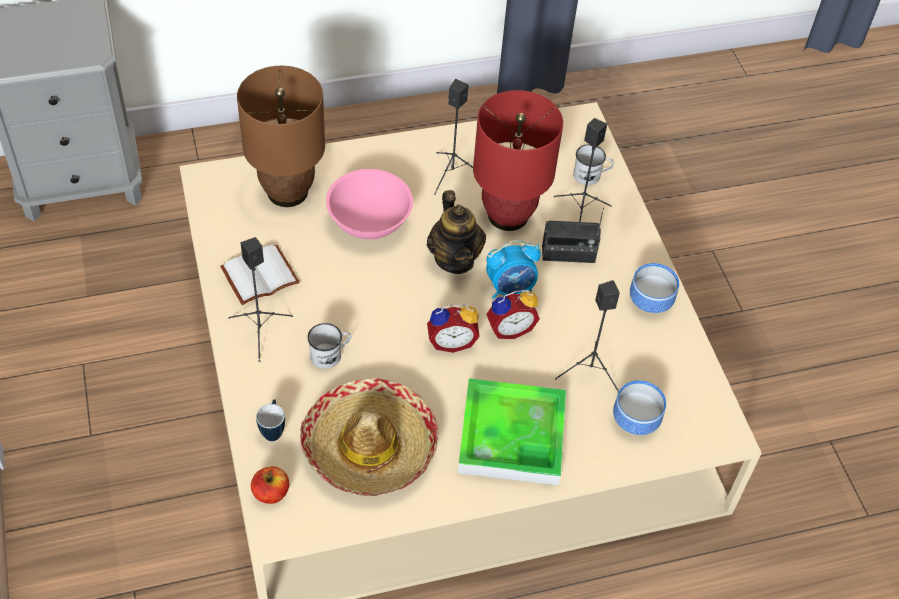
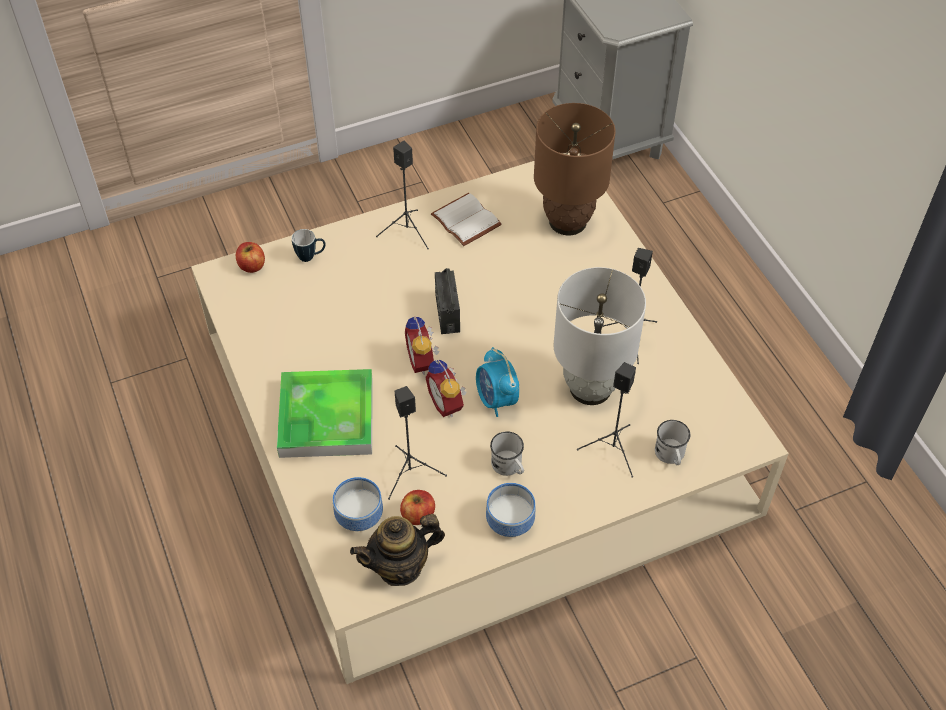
camera: 85 degrees right, 0 degrees up
hat [300,378,438,496] -> none
white mug [307,323,352,369] -> white mug moved to [490,431,524,476]
pink bowl [326,169,413,239] -> none
teapot [427,190,486,274] -> teapot moved to [350,514,445,586]
red table lamp [473,90,563,231] -> white table lamp [554,267,646,405]
radio [542,208,604,263] -> radio moved to [435,268,460,334]
none -> apple [400,490,435,525]

